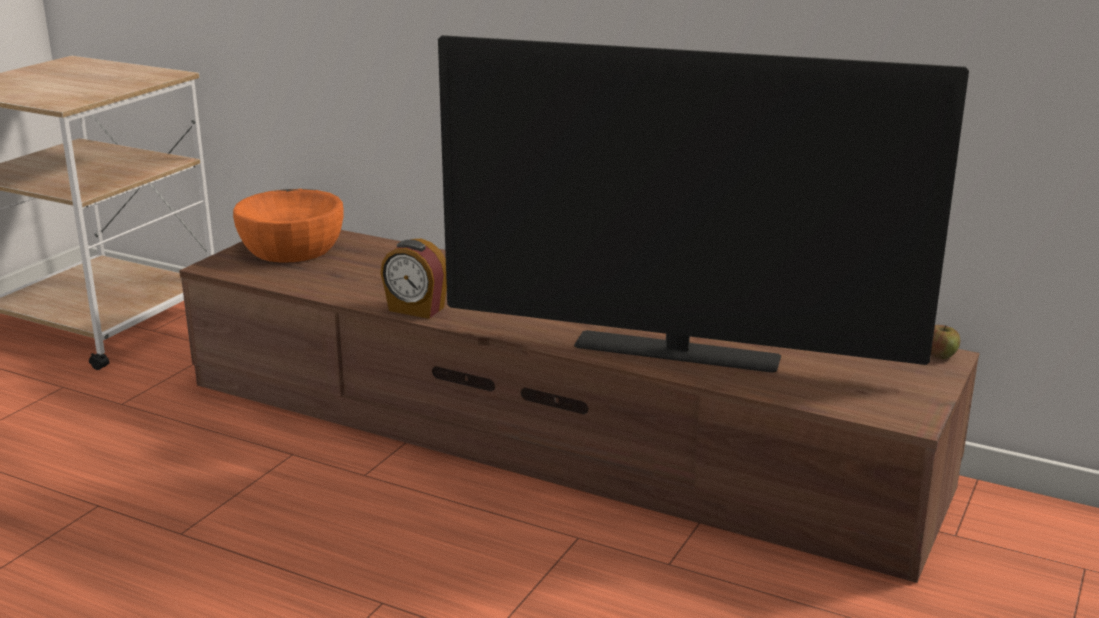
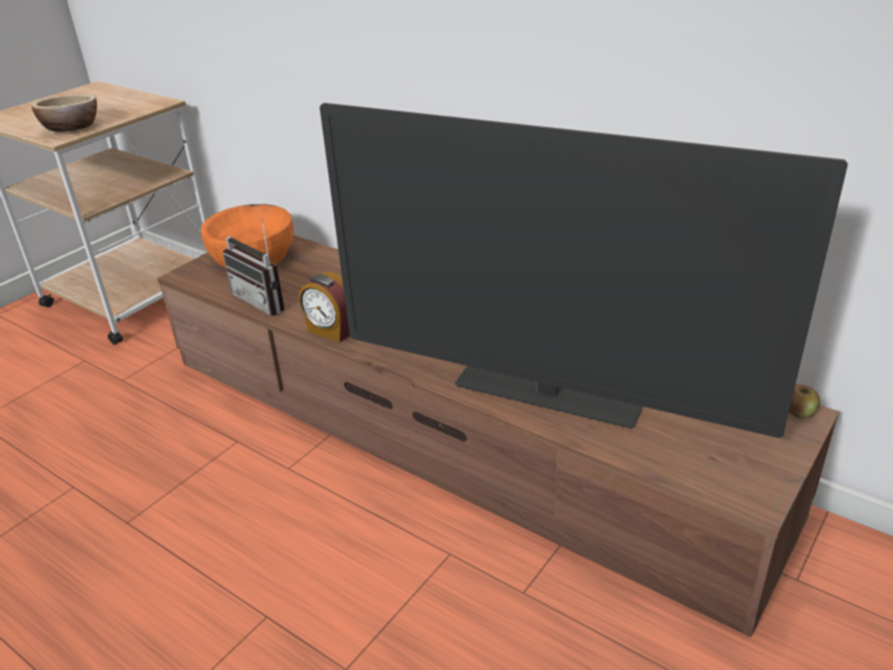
camera: 10 degrees right, 10 degrees up
none -> bowl [31,94,97,132]
none -> radio [223,218,285,316]

